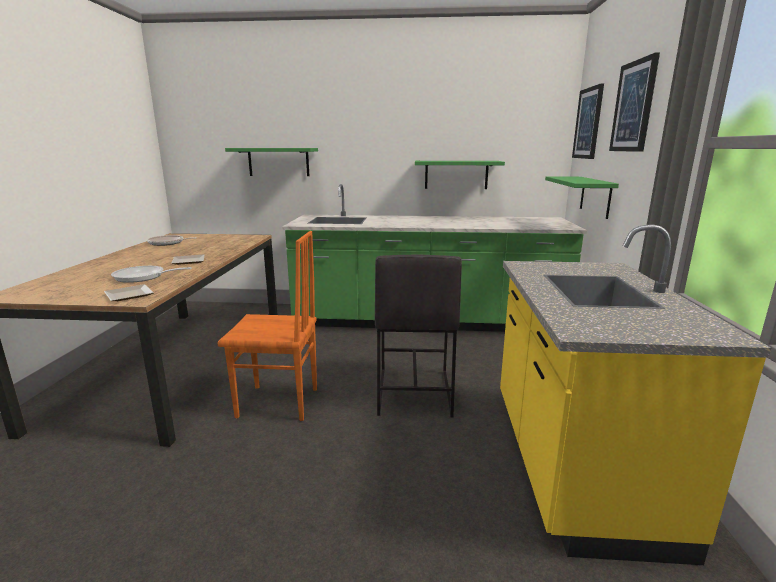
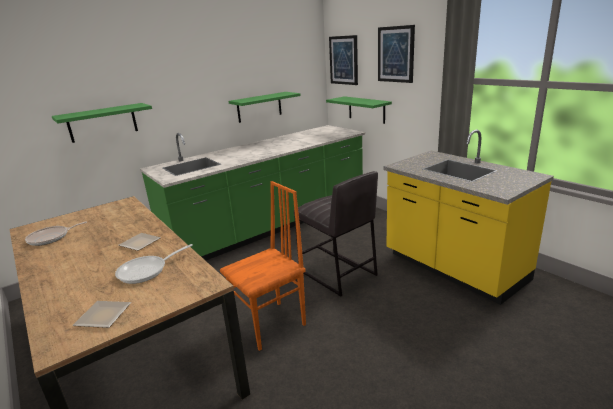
camera: 40 degrees left, 5 degrees up
plate [104,284,154,301] -> plate moved to [72,301,131,328]

